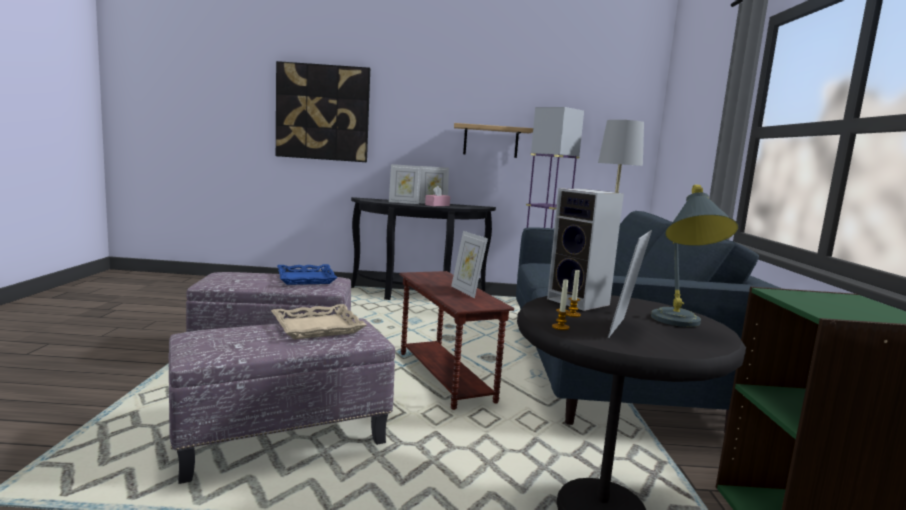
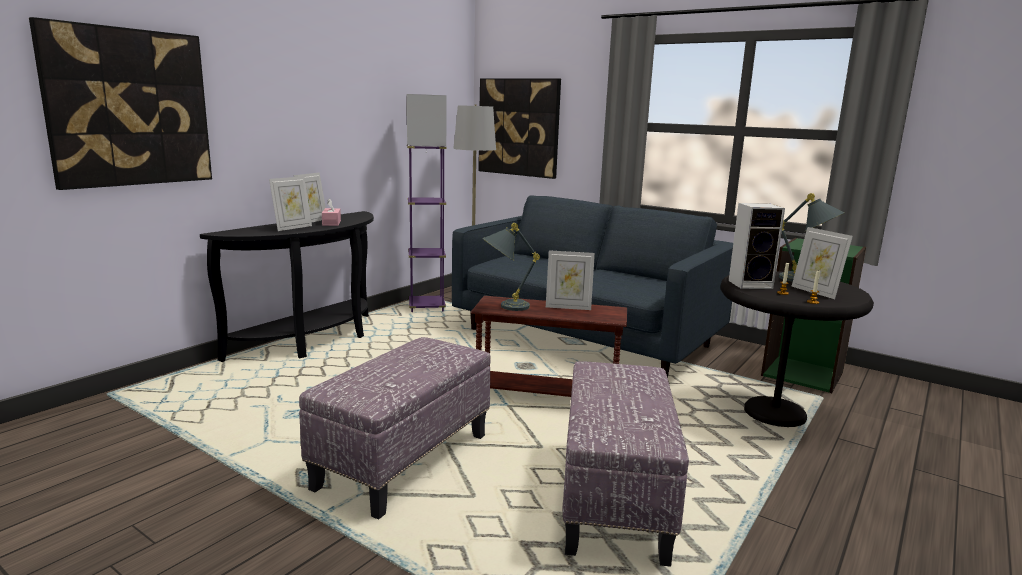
camera: 55 degrees left, 5 degrees up
beige tray [271,304,367,339] -> none
blue tray [277,264,337,285] -> none
shelf [454,123,533,158] -> none
none -> picture [478,78,561,179]
none -> grey table lamp [482,223,540,311]

